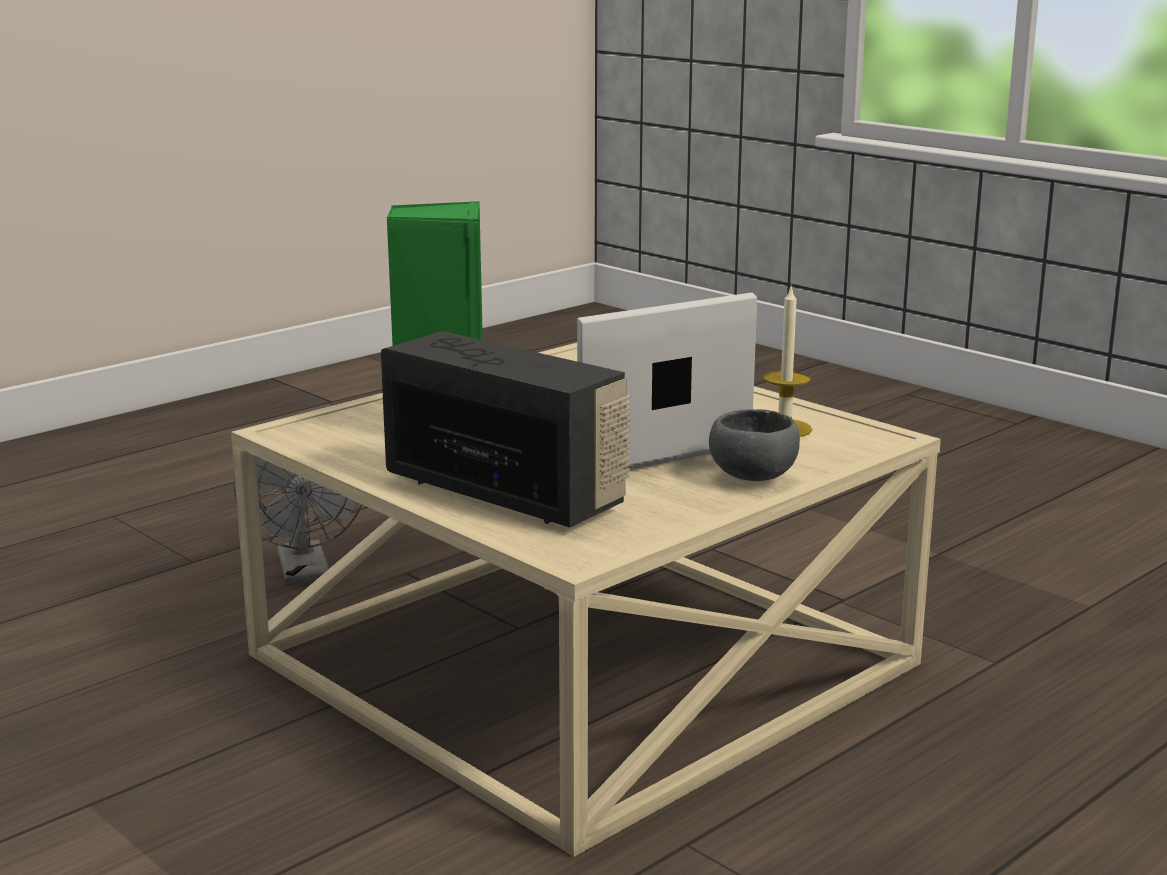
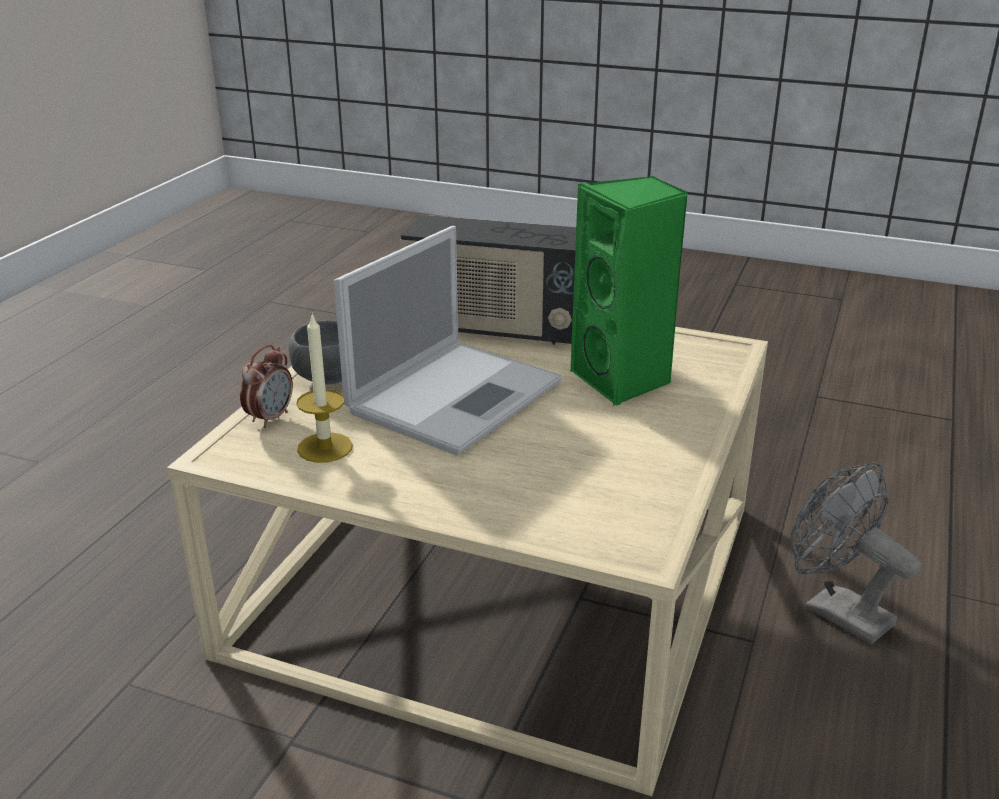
camera: 155 degrees right, 10 degrees up
none -> alarm clock [240,345,293,428]

